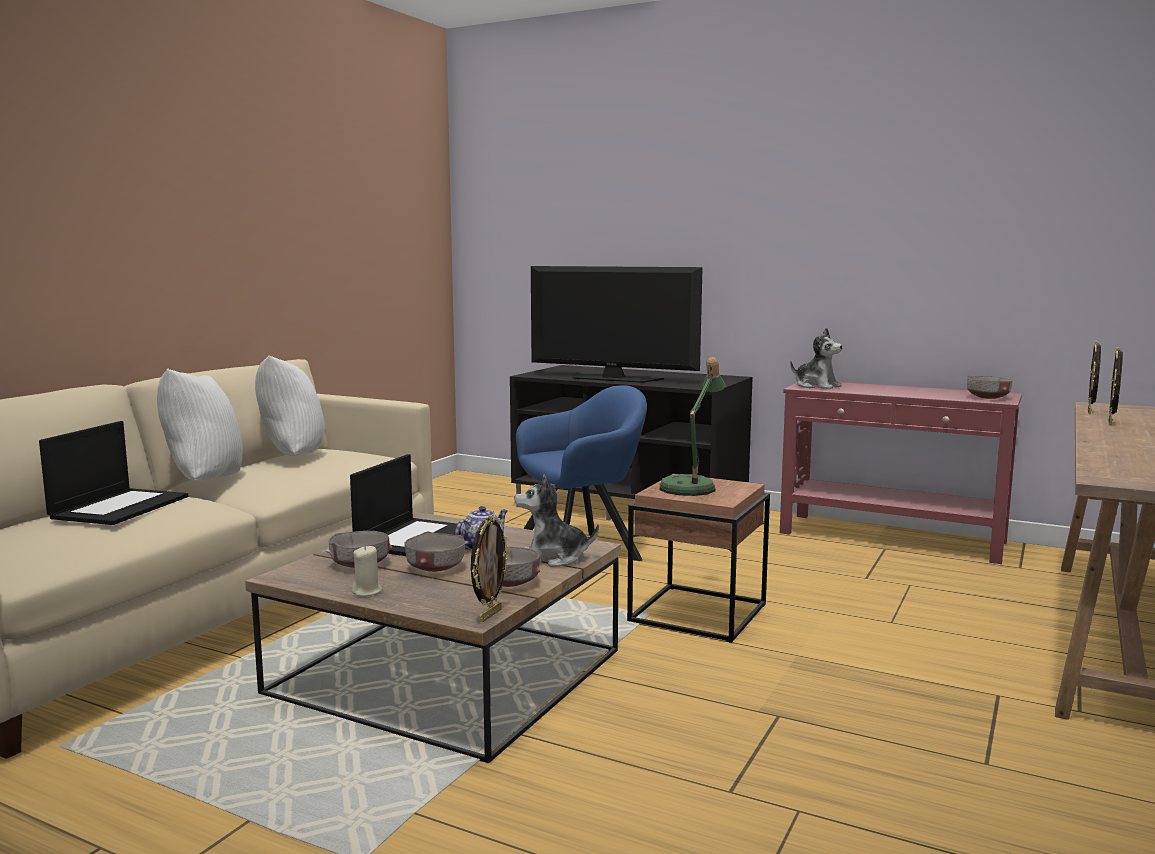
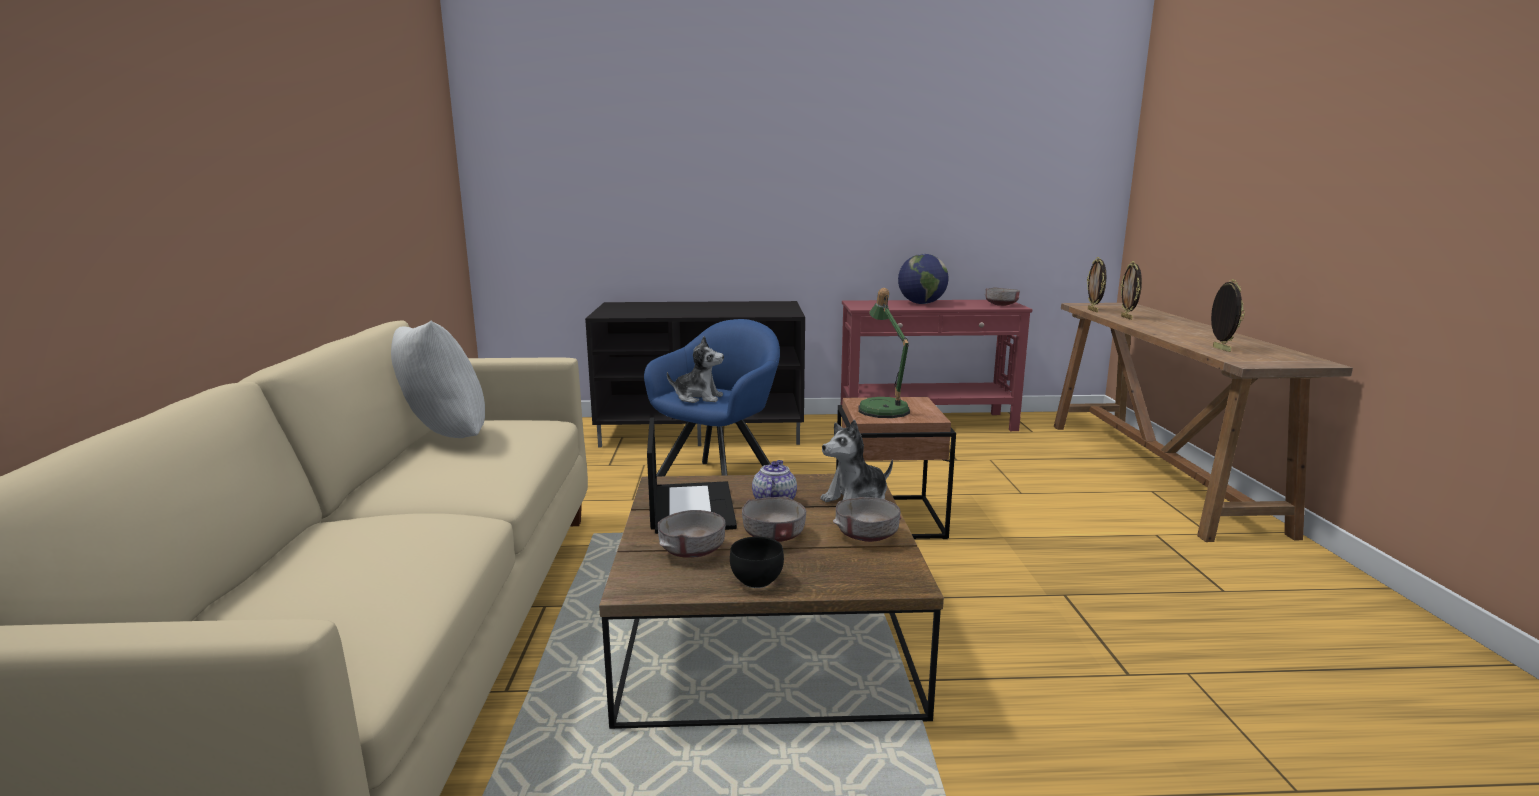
camera: 30 degrees left, 5 degrees up
laptop [39,421,188,525] -> none
white pillow [157,368,243,481] -> none
beige candle [352,545,383,596] -> black bowl [730,537,784,588]
picture frame [471,514,509,622] -> picture frame moved to [1211,279,1245,352]
television [531,266,703,383] -> none
plush toy [790,328,843,389] -> plush toy moved to [667,336,724,403]
none -> globe [898,254,949,304]

